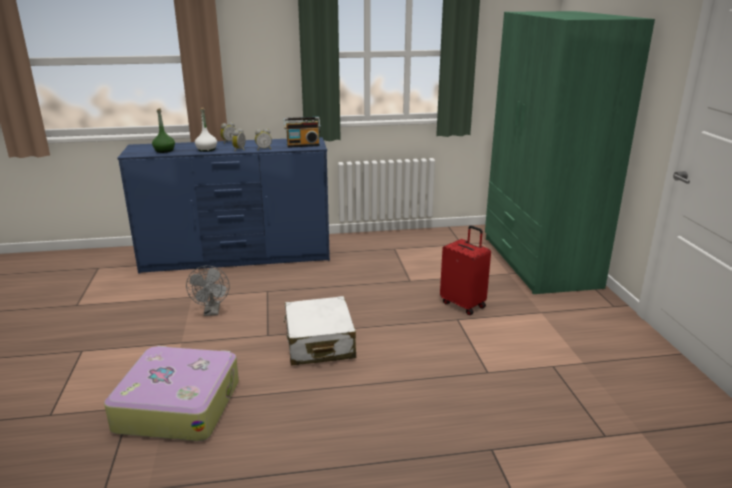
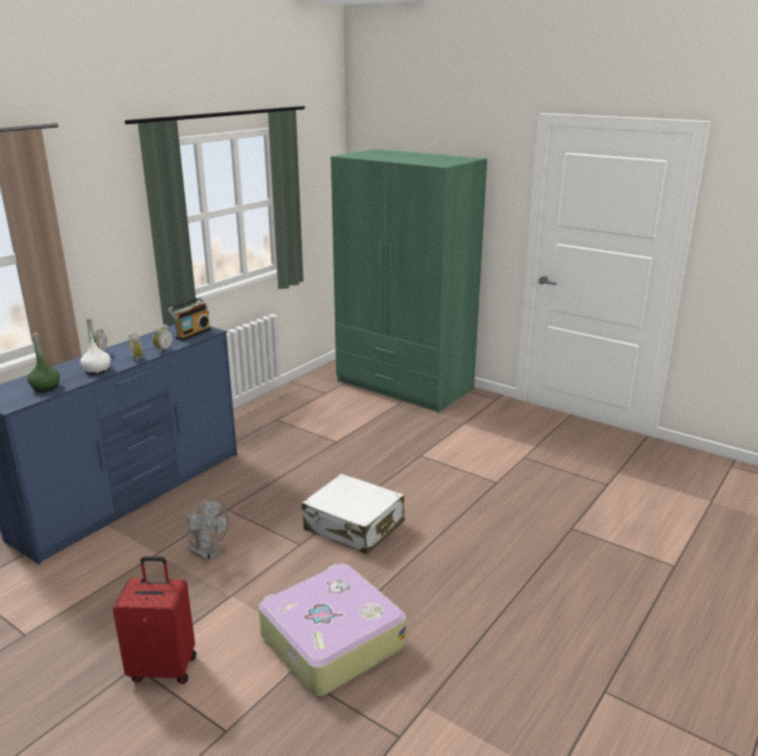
camera: 45 degrees left, 0 degrees up
red suitcase [440,225,491,315] -> red suitcase moved to [113,556,197,684]

